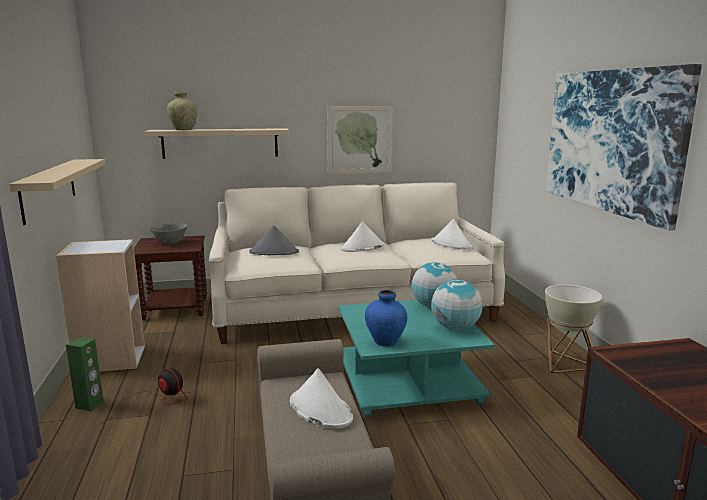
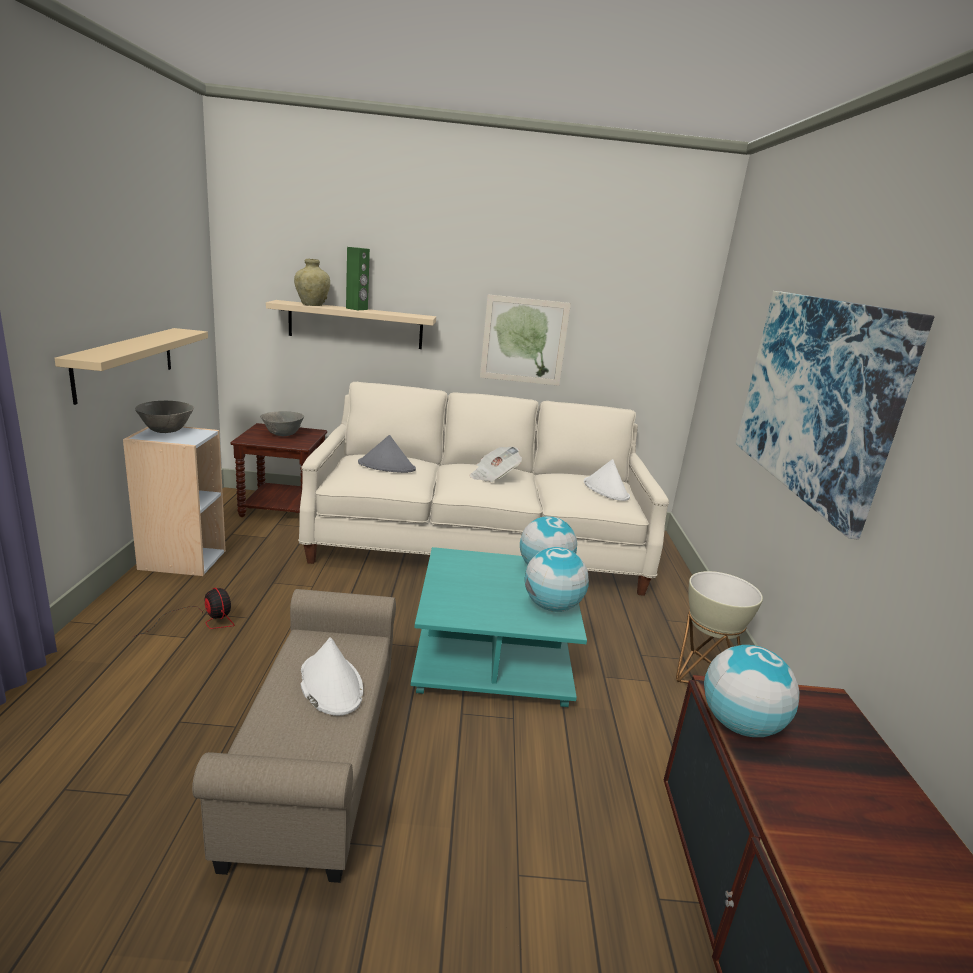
camera: 10 degrees right, 5 degrees up
green speaker [66,337,104,411] -> green speaker moved to [346,247,370,310]
white hat [341,222,385,252] -> newspaper [469,446,522,482]
blue vase [365,290,407,346] -> none
none -> grey bowl [135,401,194,433]
none -> globe [704,645,800,737]

